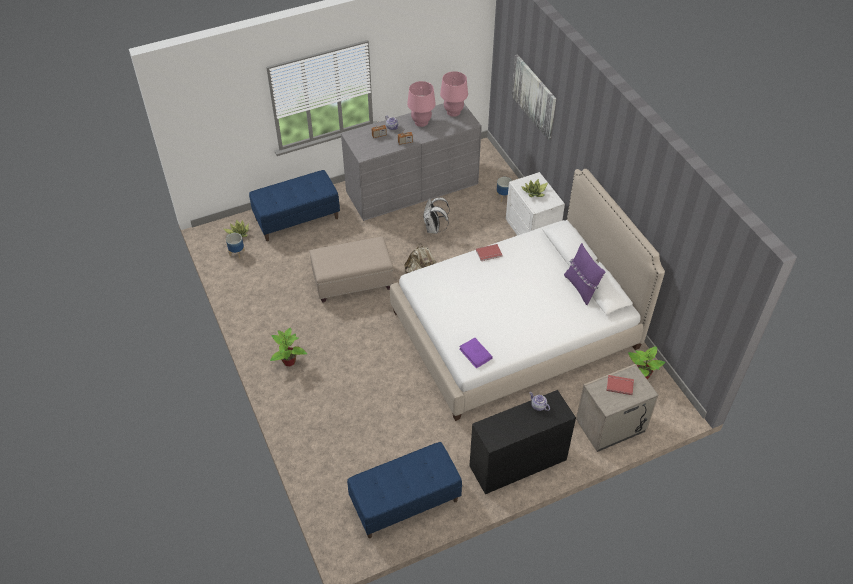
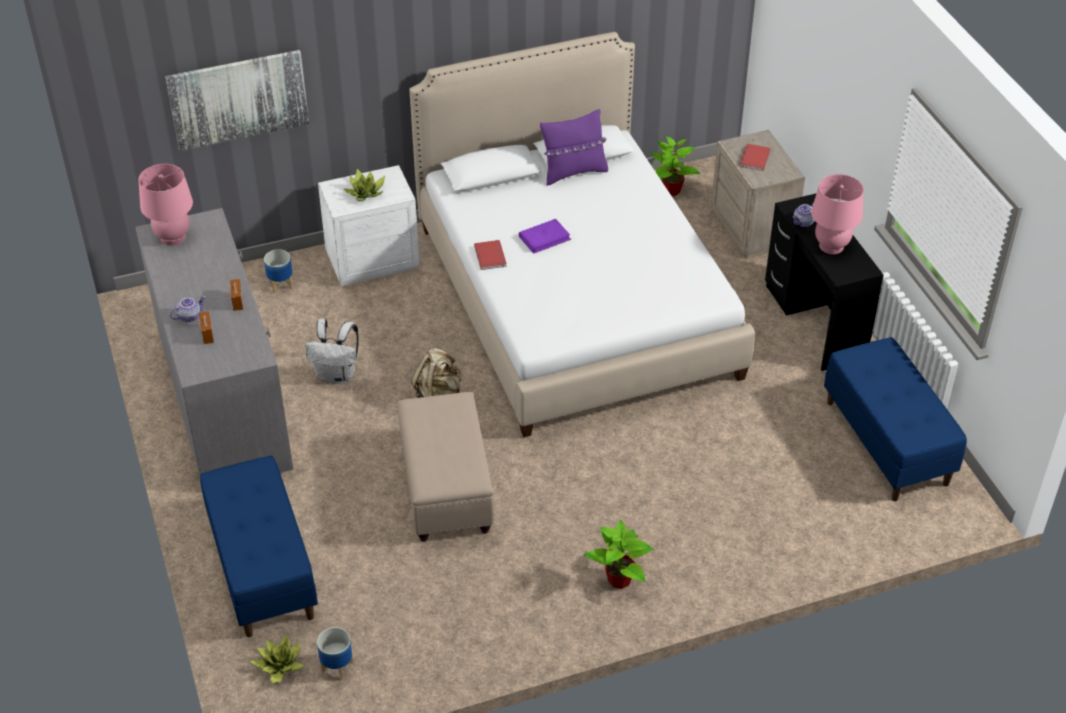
camera: 85 degrees left, 5 degrees down
pink table lamp [407,81,436,127] -> pink table lamp moved to [811,174,864,254]
purple book [459,338,493,368] -> purple book moved to [519,219,571,254]

